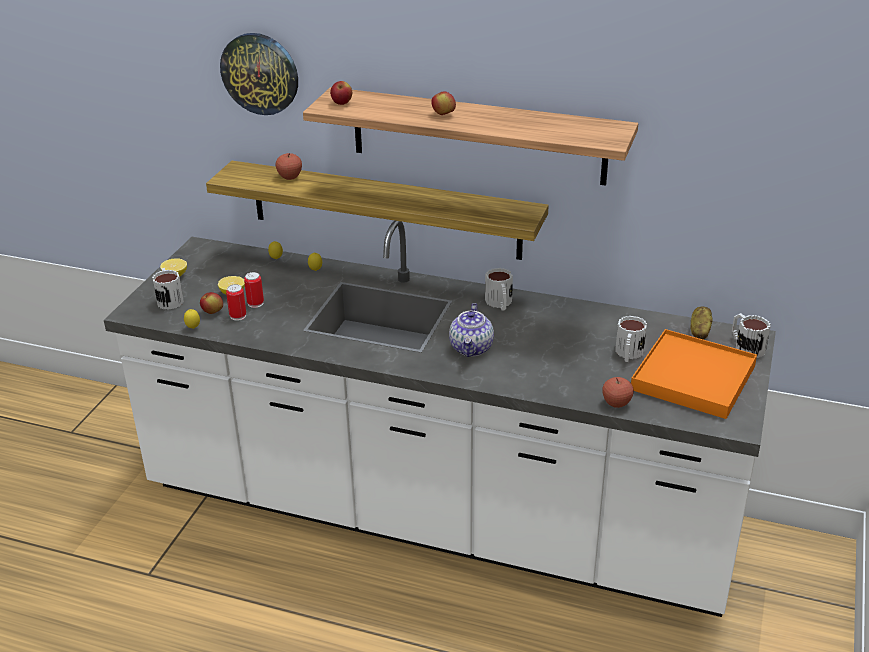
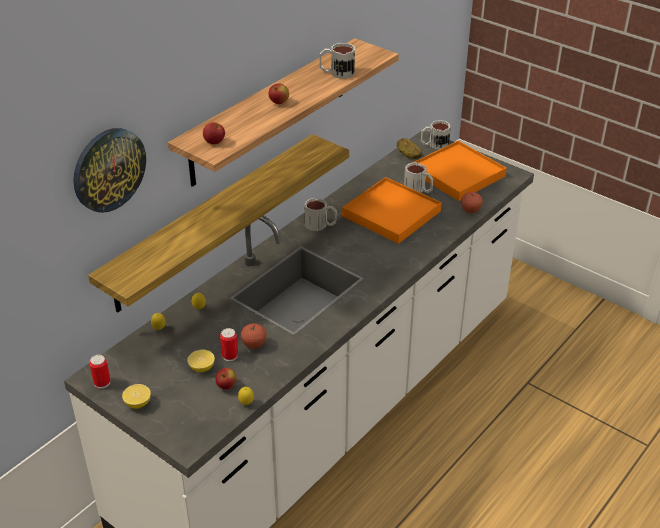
camera: 70 degrees left, 5 degrees up
mug [152,268,184,310] -> mug moved to [320,43,355,79]
can [226,284,246,321] -> can moved to [89,355,110,389]
apple [276,153,302,180] -> apple moved to [241,323,266,349]
teapot [449,303,494,357] -> none
none -> orange tray [342,177,442,244]

